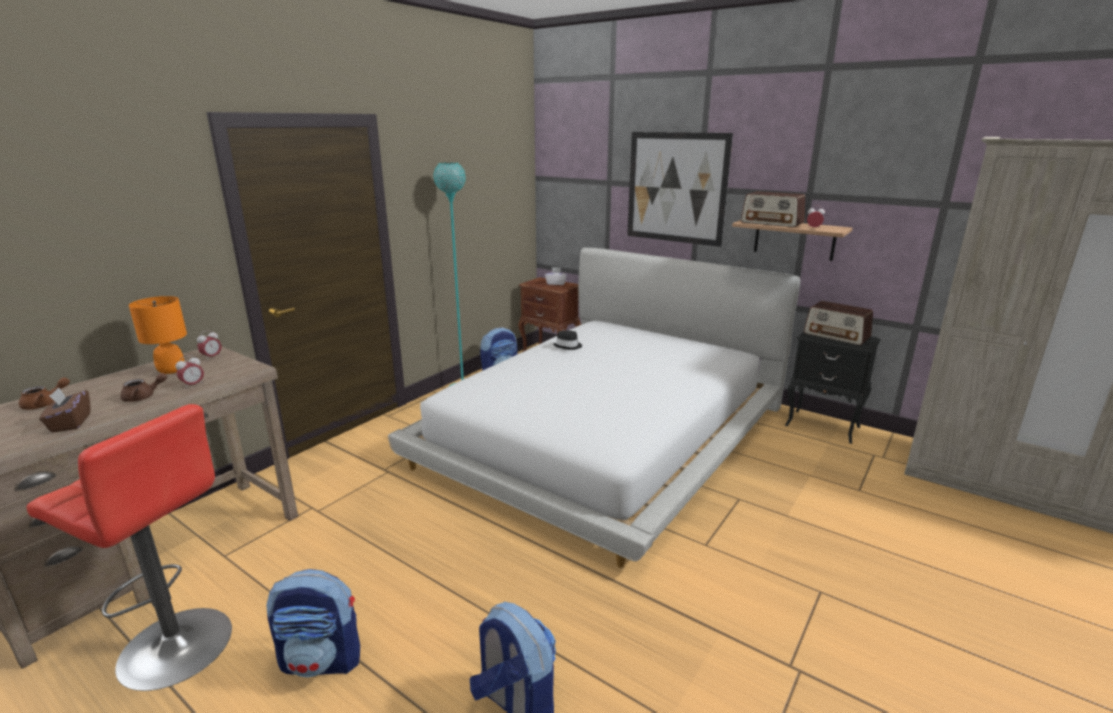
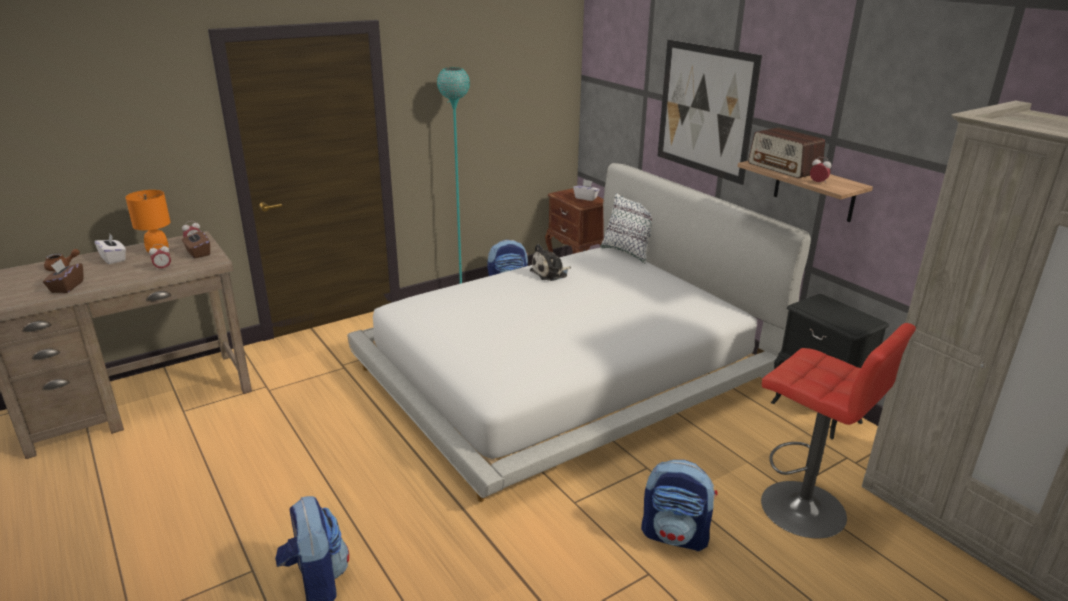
camera: 20 degrees right, 5 degrees up
red stool [26,404,232,691] -> red stool moved to [761,323,916,538]
brown teapot [120,373,167,402] -> none
backpack [266,569,360,677] -> backpack moved to [641,460,718,551]
black hat [553,330,582,350] -> plush toy [530,244,571,281]
radio [804,301,873,345] -> none
none -> white tissue box [94,234,126,264]
none -> brown tissue box [182,230,210,258]
none -> white pillow [600,193,652,264]

